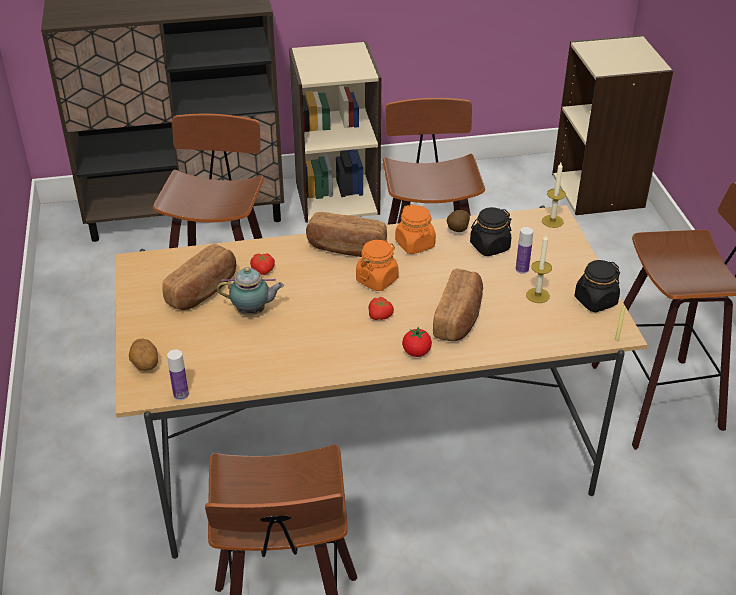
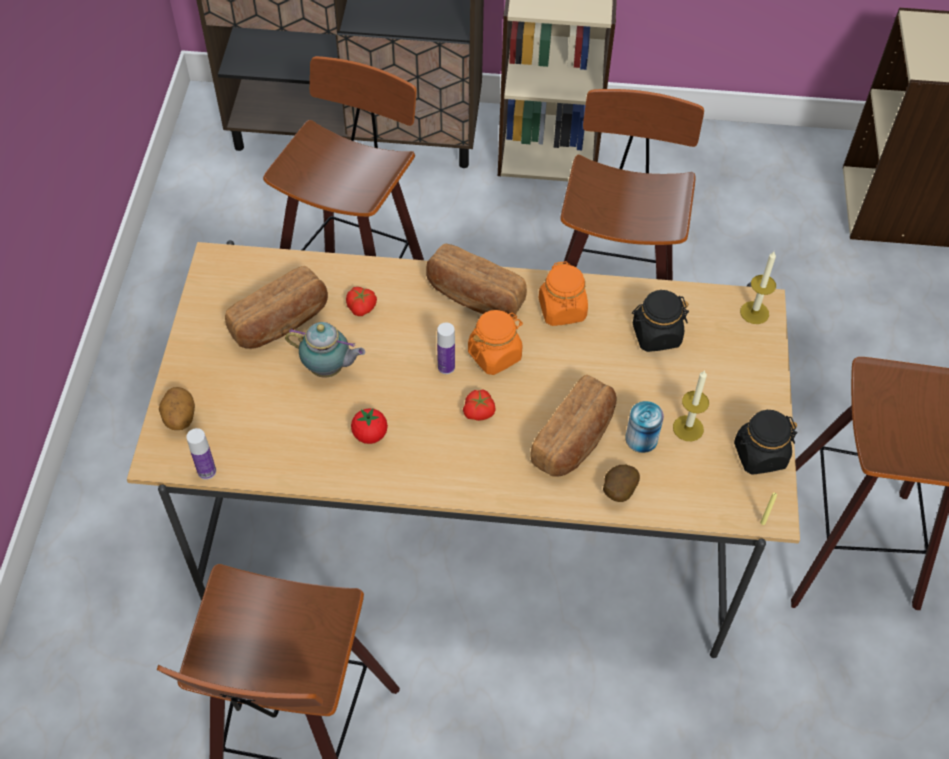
camera: 15 degrees right, 15 degrees up
tomato [402,327,432,357] -> tomato moved to [351,408,388,444]
potato [447,210,470,232] -> potato moved to [603,465,640,502]
bottle [516,227,533,274] -> bottle moved to [437,323,455,374]
none -> can [625,401,664,453]

